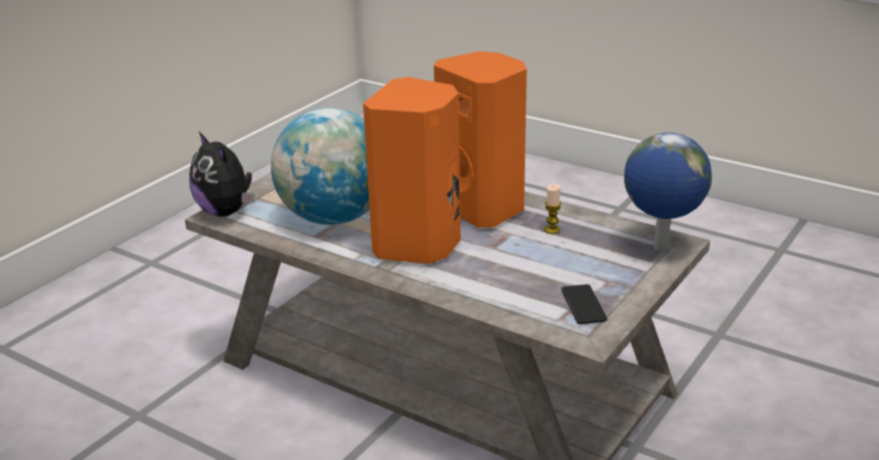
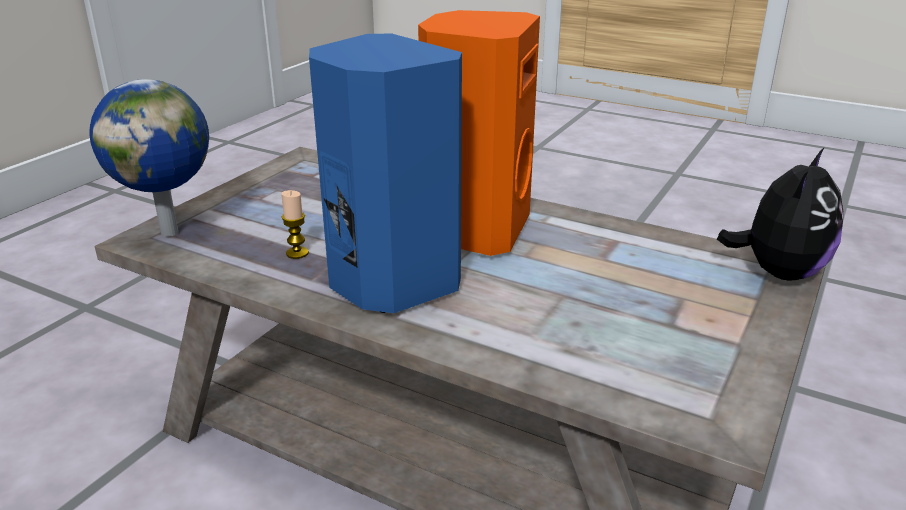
camera: 175 degrees right, 0 degrees up
plush toy [189,132,255,217] -> plush toy turned 75 degrees clockwise [717,148,843,281]
globe [271,108,370,225] -> none
orange speaker [434,51,527,227] -> blue speaker [309,34,462,313]
phone [561,284,607,324] -> none

